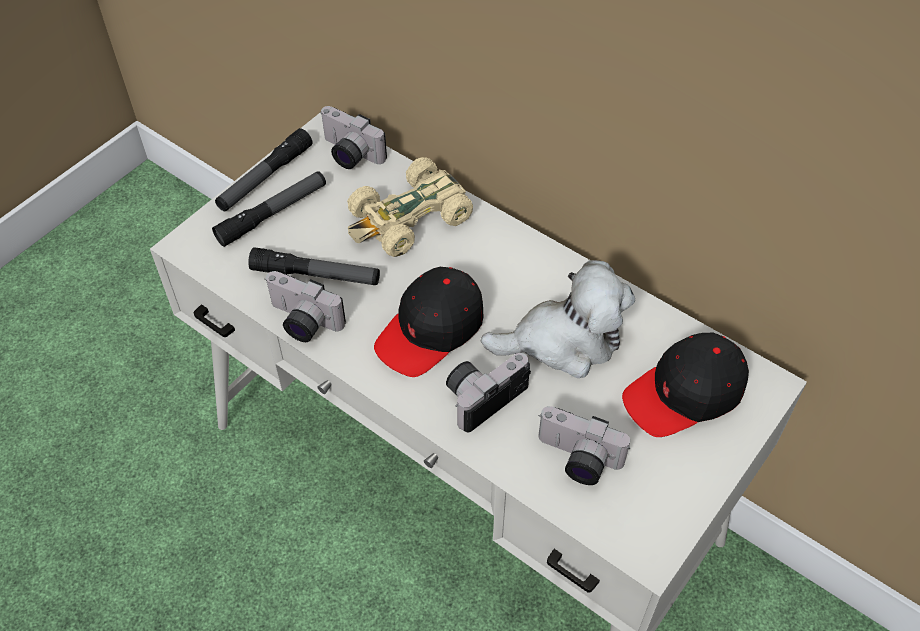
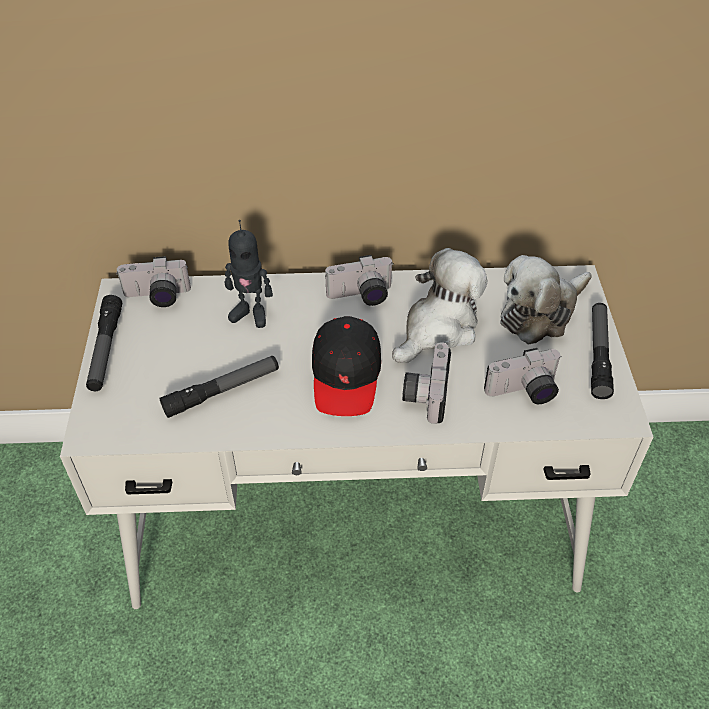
camera: 40 degrees left, 5 degrees down
flashlight [212,171,326,247] -> flashlight moved to [591,303,614,399]
camera [265,271,346,342] -> camera moved to [325,255,394,306]
beige toy car [347,157,473,257] -> toy robot [225,220,273,328]
black cap [622,332,749,437] -> plush toy [500,255,592,345]

